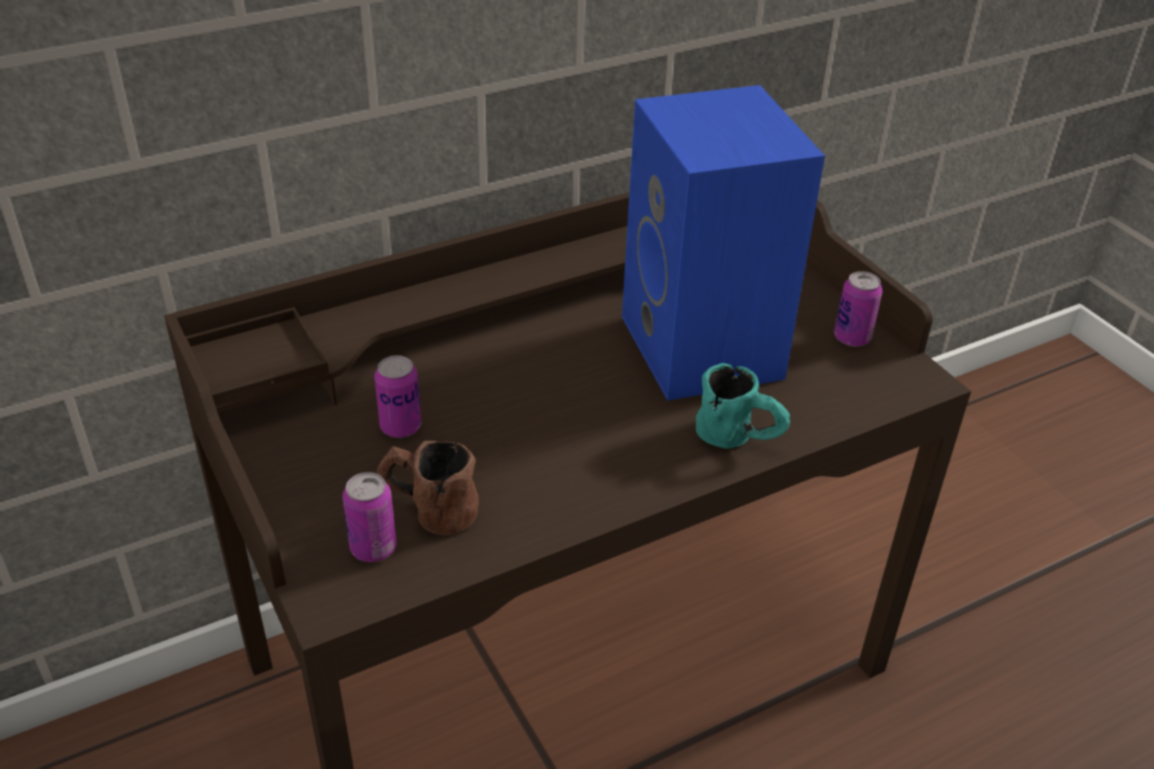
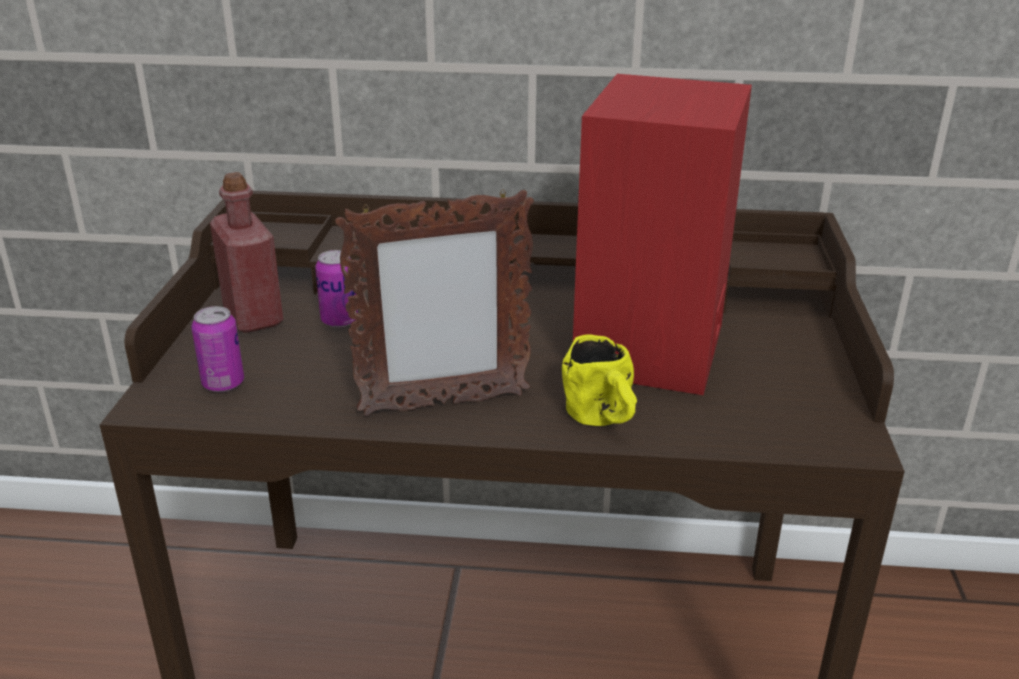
camera: 35 degrees right, 10 degrees down
brown mug [377,441,479,535] -> none
blue speaker [622,85,825,401] -> red speaker [573,74,752,395]
turquoise mug [696,363,790,449] -> yellow mug [562,334,637,426]
can [834,271,882,347] -> none
none -> red bottle [210,172,283,333]
none -> picture frame [335,189,534,416]

